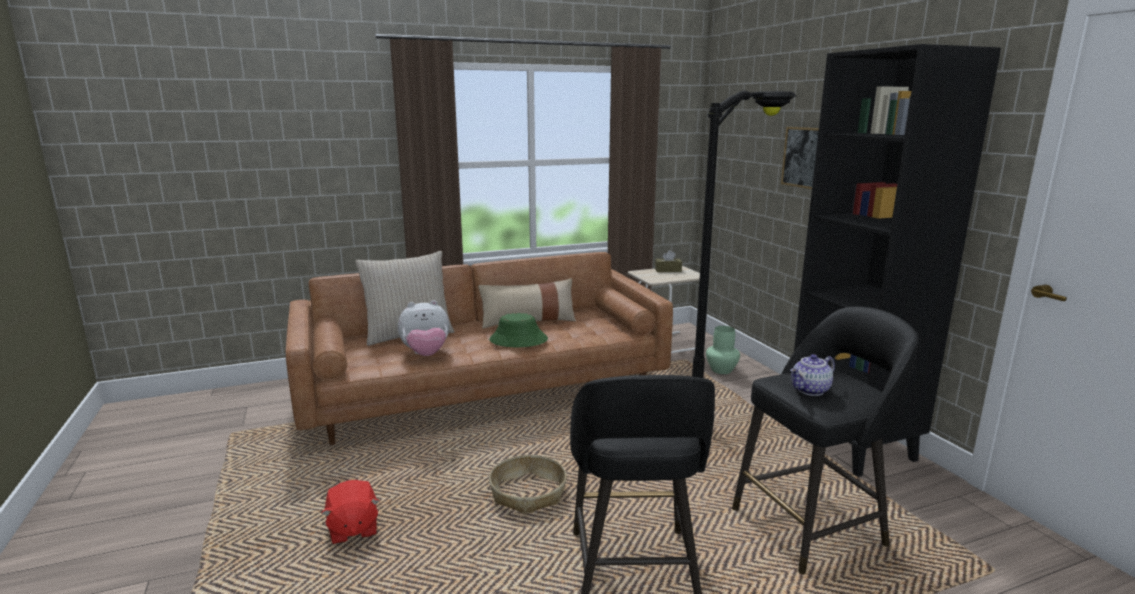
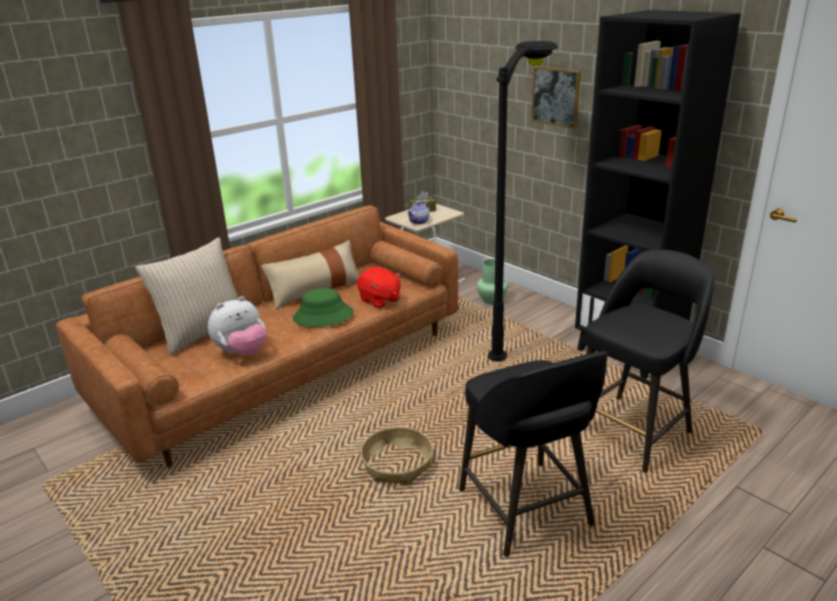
camera: 20 degrees left, 10 degrees up
red plush toy [322,480,380,544] -> red plush toy moved to [357,267,401,308]
teapot [790,354,835,396] -> teapot moved to [407,202,430,224]

